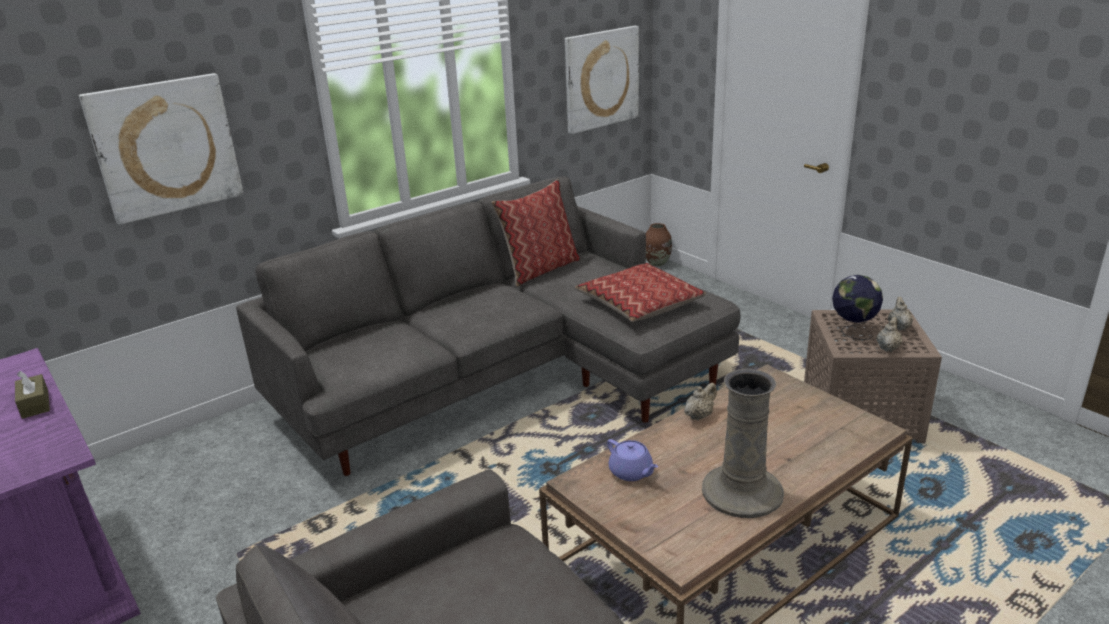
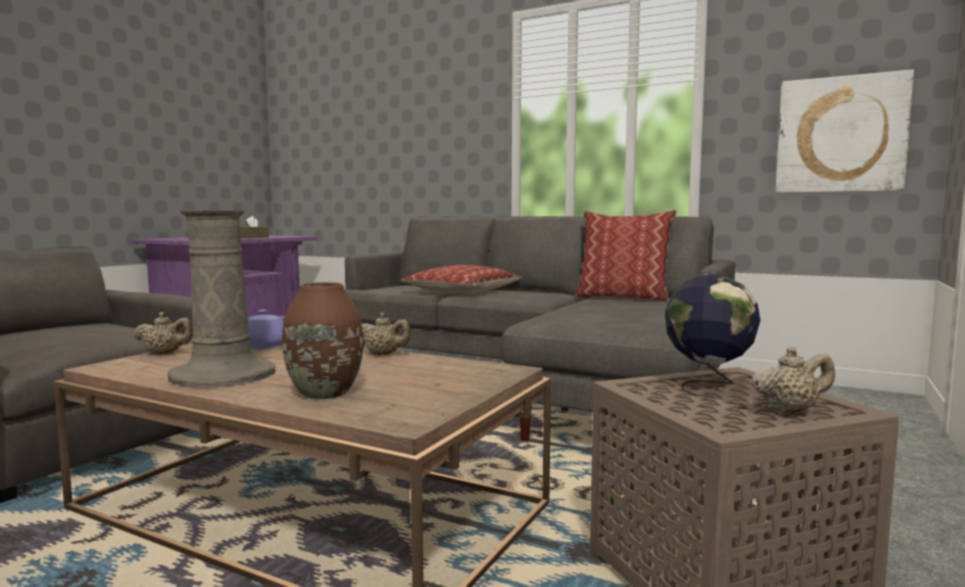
camera: 65 degrees right, 20 degrees down
picture [79,73,244,225] -> none
pillow [575,263,706,322] -> pillow moved to [401,265,522,293]
brown vase [646,223,672,266] -> brown vase moved to [282,282,363,399]
beige teapot [877,317,902,352] -> beige teapot moved to [133,312,193,355]

